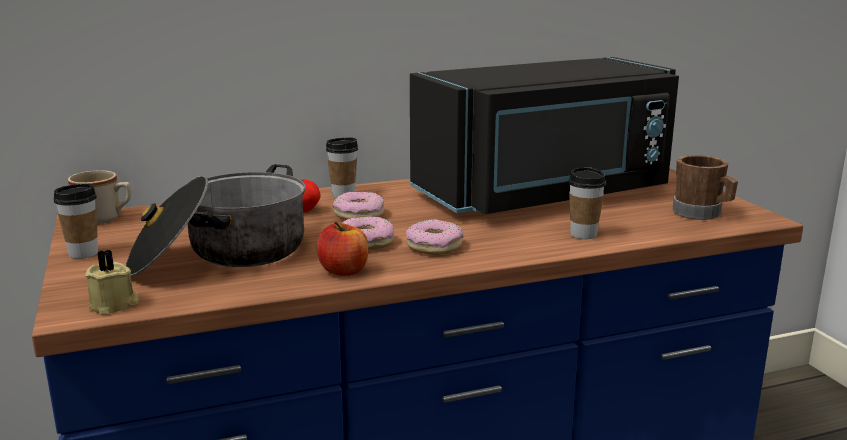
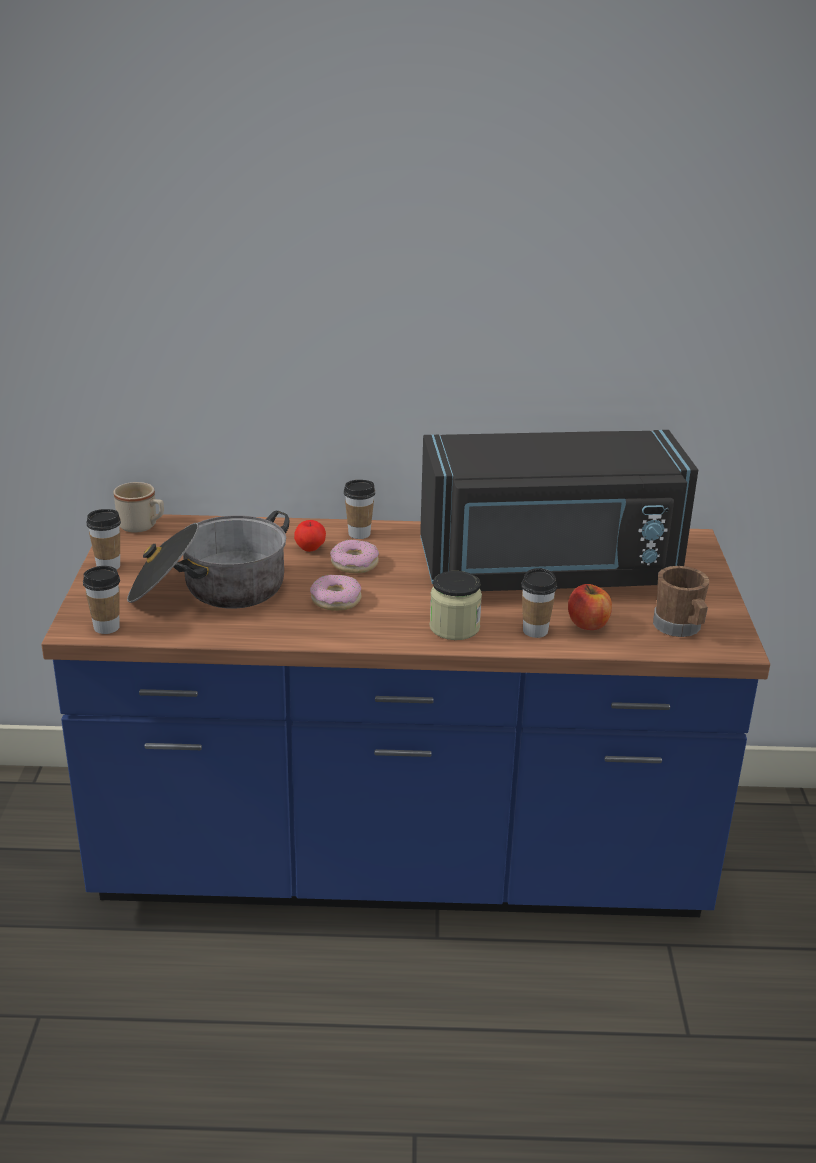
camera: 20 degrees right, 10 degrees up
beige candle [85,249,139,315] -> cup [83,566,120,634]
apple [317,222,369,275] -> apple moved to [568,584,612,630]
donut [406,219,464,255] -> none
none -> jar [429,571,482,640]

